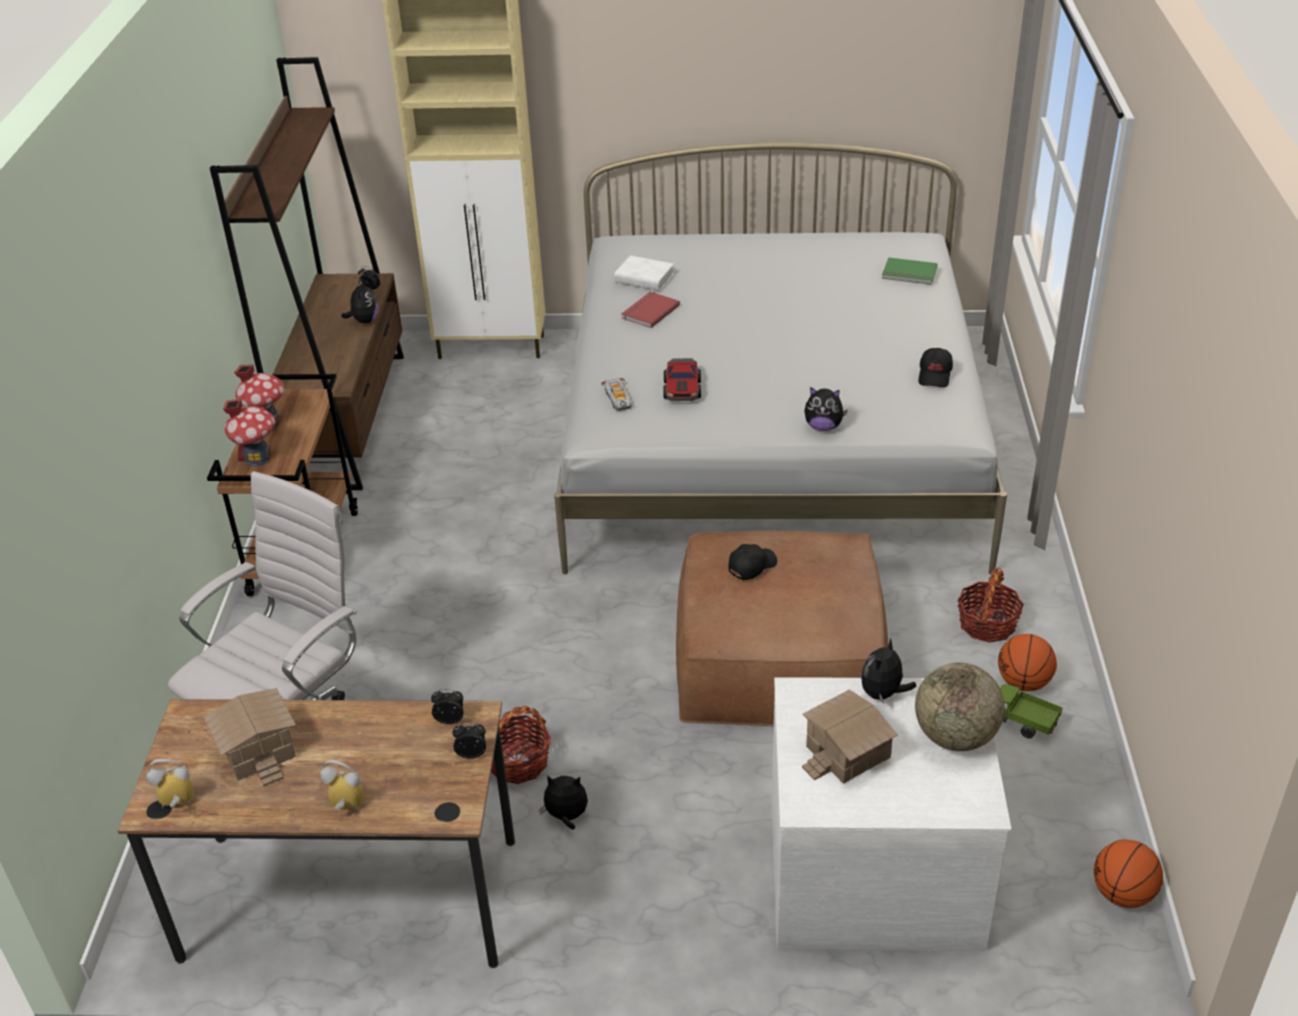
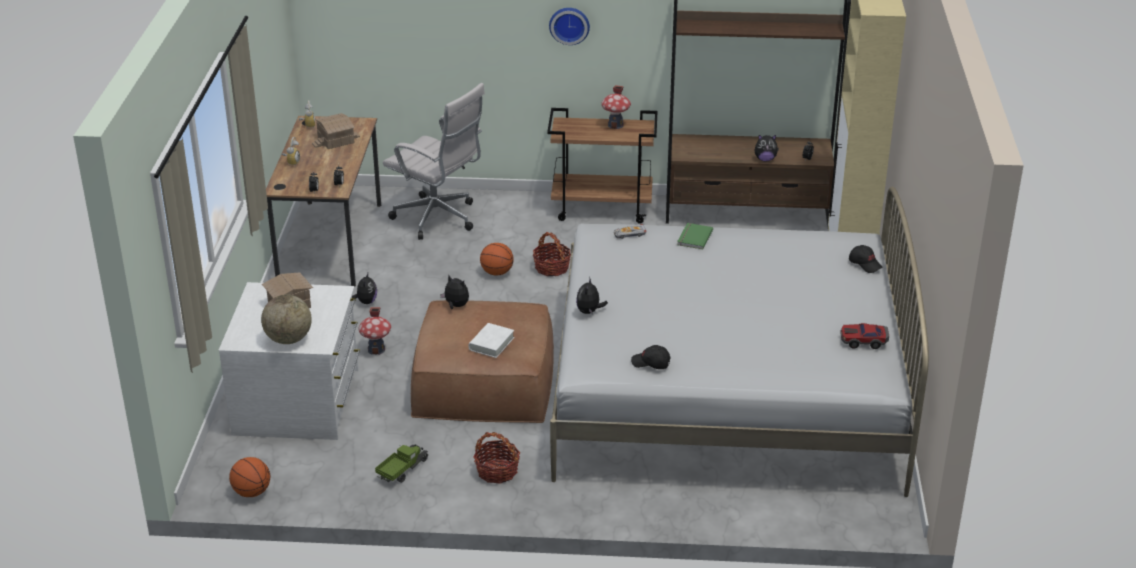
camera: 90 degrees right, 5 degrees down
toy house [223,398,275,467] -> toy house moved to [358,307,391,355]
basket [491,706,551,784] -> basket moved to [533,232,571,276]
white book [614,255,674,291] -> white book moved to [468,323,514,358]
red book [621,292,680,328] -> none
toy car [663,358,701,401] -> toy car moved to [840,323,889,349]
black cap [728,544,777,580] -> black cap moved to [849,245,882,273]
plush toy [861,638,916,704] -> plush toy moved to [440,276,469,309]
green book [882,257,938,285] -> green book moved to [677,223,713,250]
basketball [998,634,1057,691] -> basketball moved to [480,243,514,276]
none -> wall clock [549,8,590,45]

